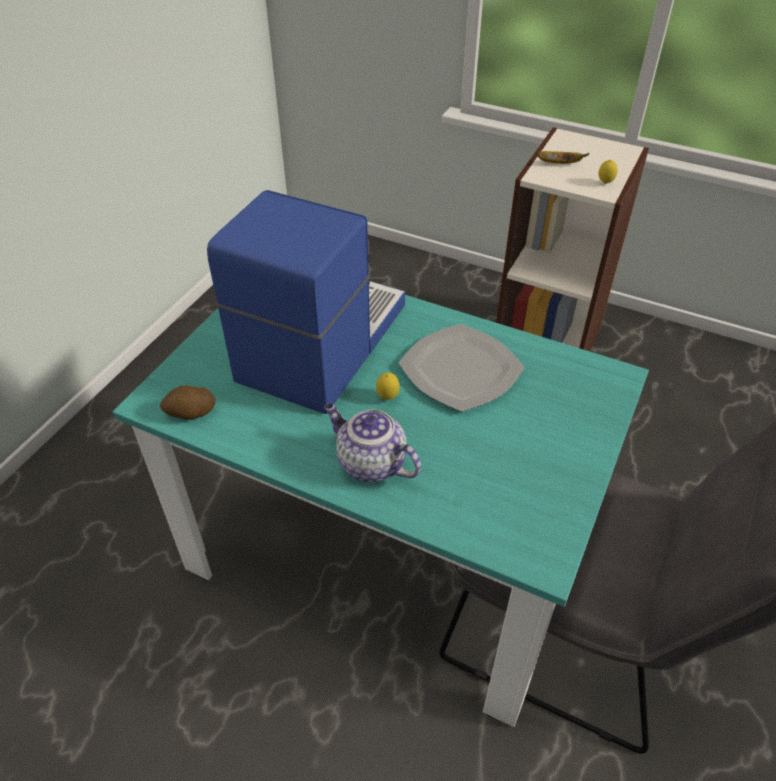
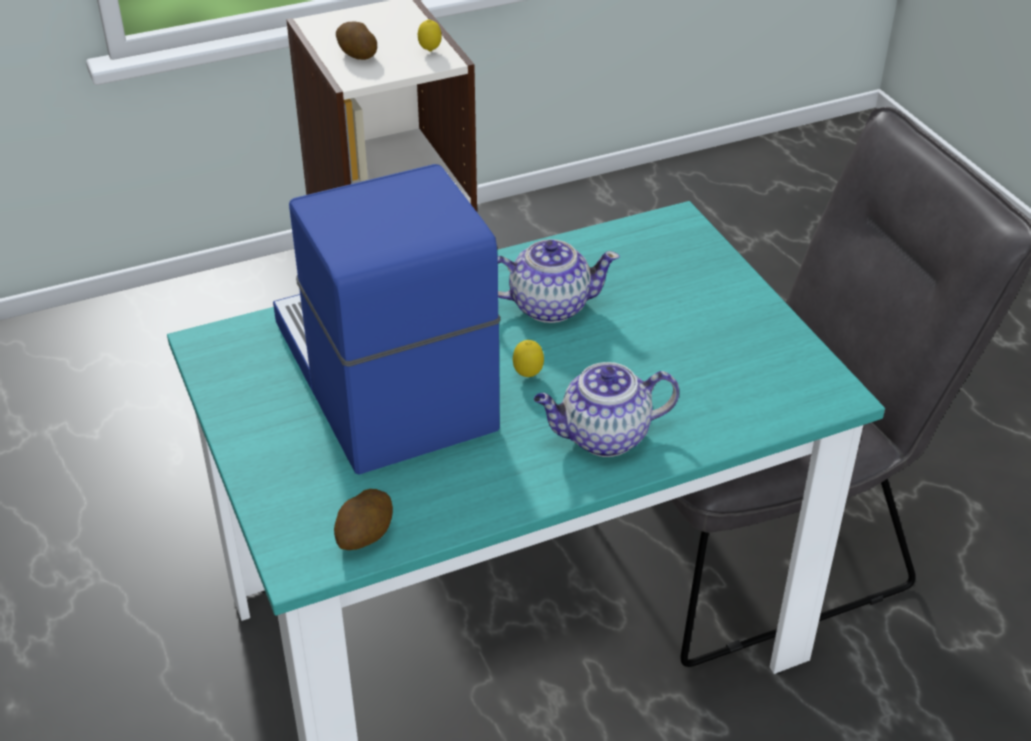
camera: 50 degrees left, 5 degrees down
plate [398,324,525,412] -> teapot [498,239,620,323]
banana [537,151,590,164] -> potato [336,22,377,60]

